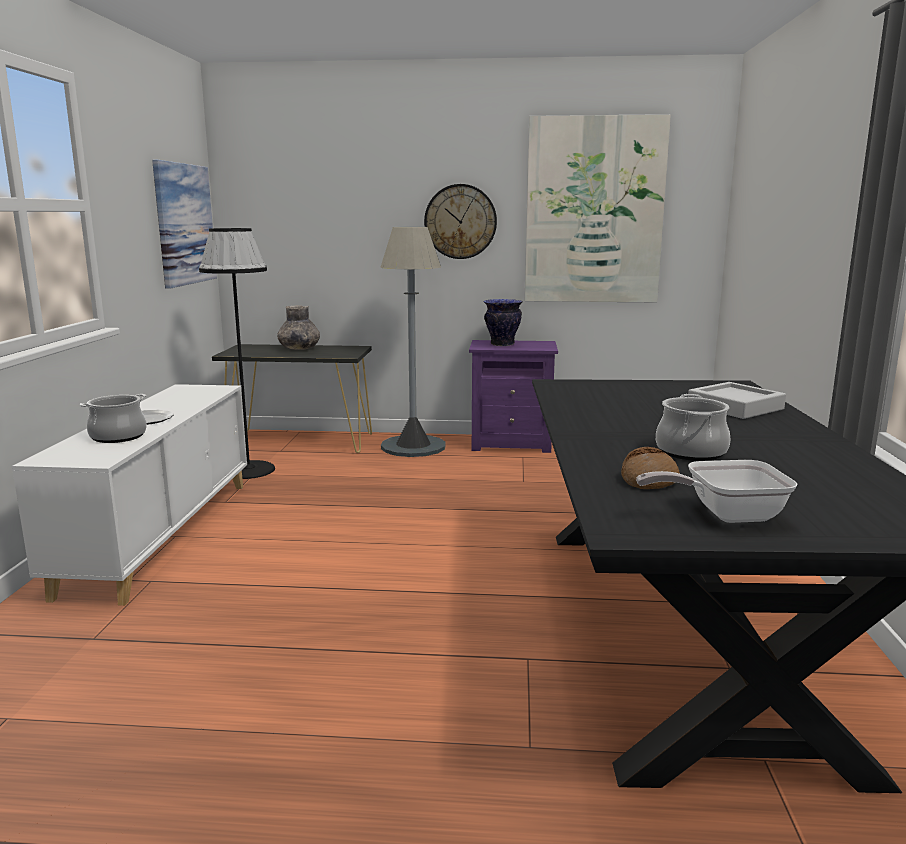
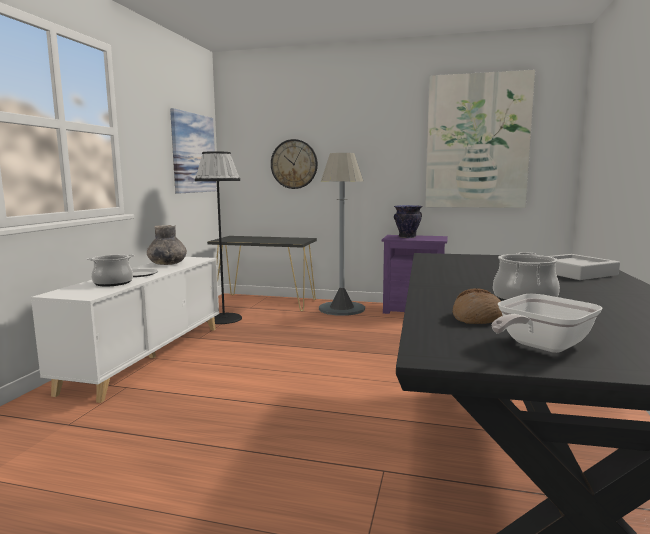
camera: 10 degrees right, 5 degrees down
grey vase [277,305,320,350] -> grey vase moved to [147,225,187,265]
wall clock [424,184,497,259] -> wall clock moved to [271,139,318,189]
frying pan [636,460,797,523] -> frying pan turned 45 degrees counterclockwise [492,294,603,353]

